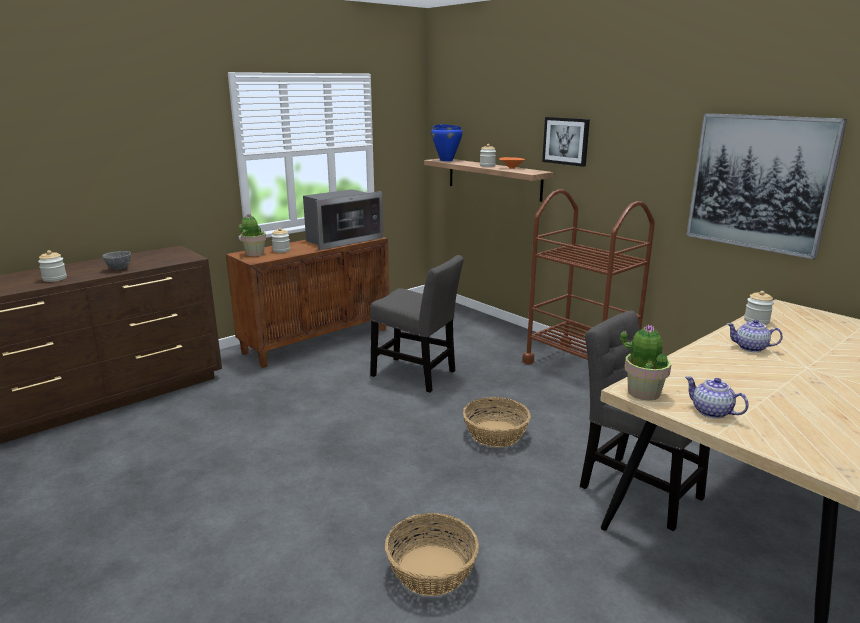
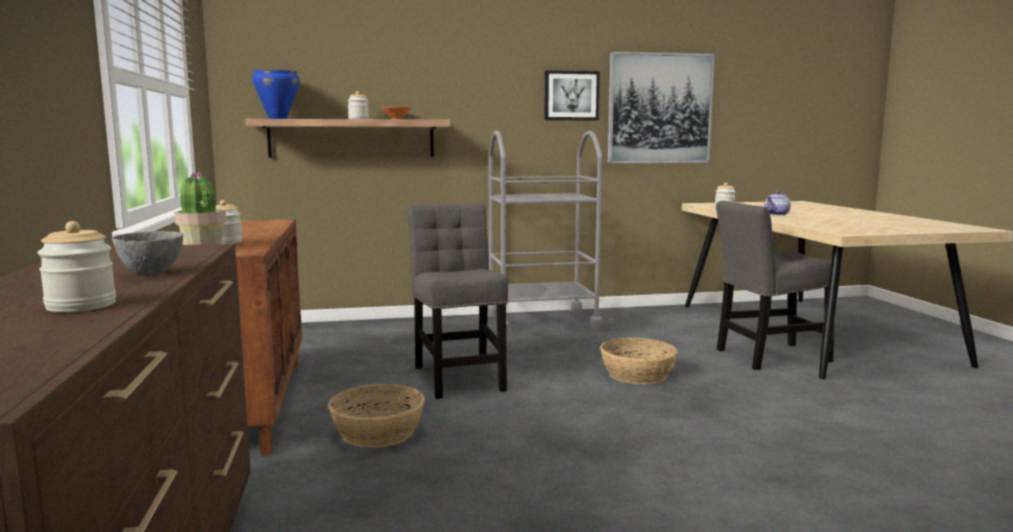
camera: 60 degrees left, 10 degrees down
microwave [303,189,383,250] -> none
grey chair [370,255,464,393] -> grey chair turned 75 degrees counterclockwise [407,204,508,399]
basket [385,513,479,596] -> basket moved to [328,384,425,448]
brown cart [522,189,655,364] -> grey cart [488,130,602,334]
picture [542,117,590,167] -> picture moved to [544,70,600,120]
potted plant [620,325,671,400] -> none
teapot [685,376,749,419] -> none

